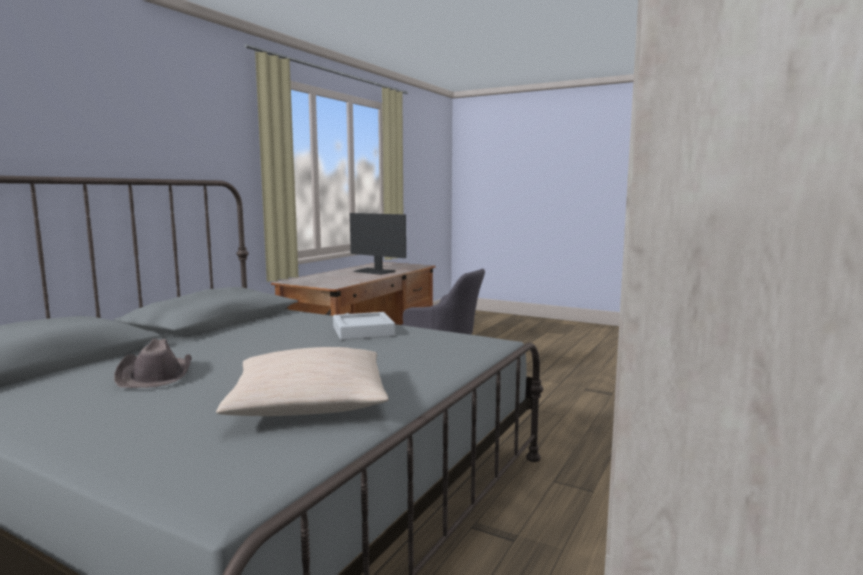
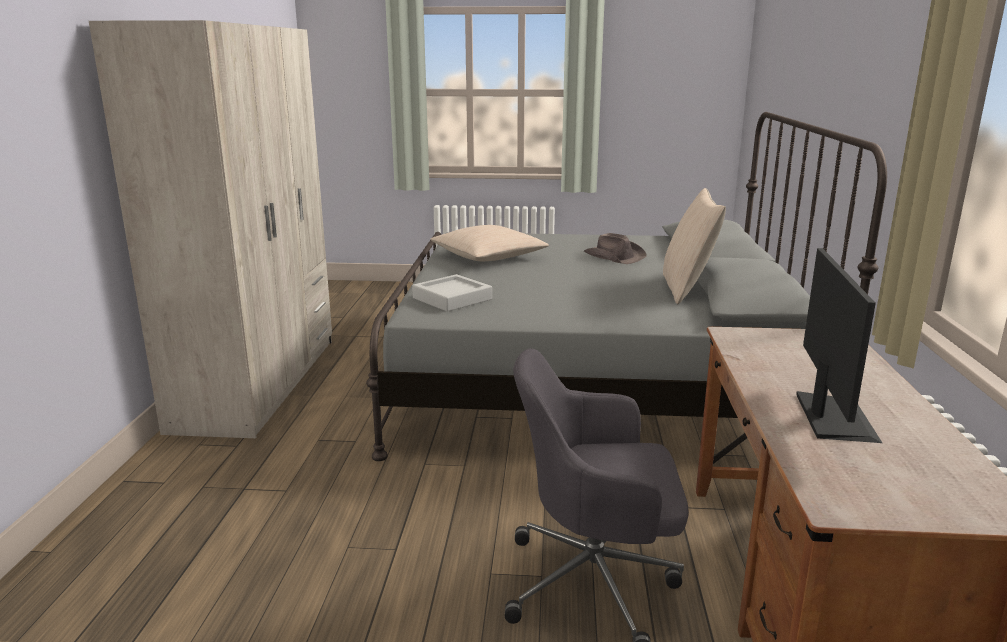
camera: 155 degrees right, 10 degrees up
grey tray [333,312,395,340] -> grey tray moved to [412,274,492,312]
monitor [350,213,406,275] -> monitor turned 90 degrees clockwise [796,248,882,443]
none -> beige pillow [663,188,726,304]

